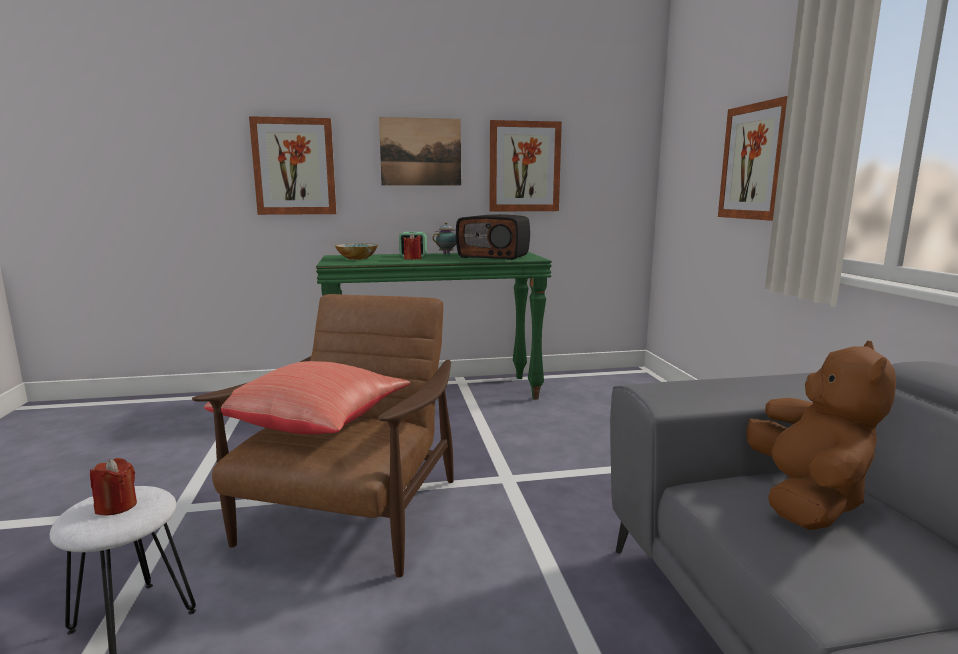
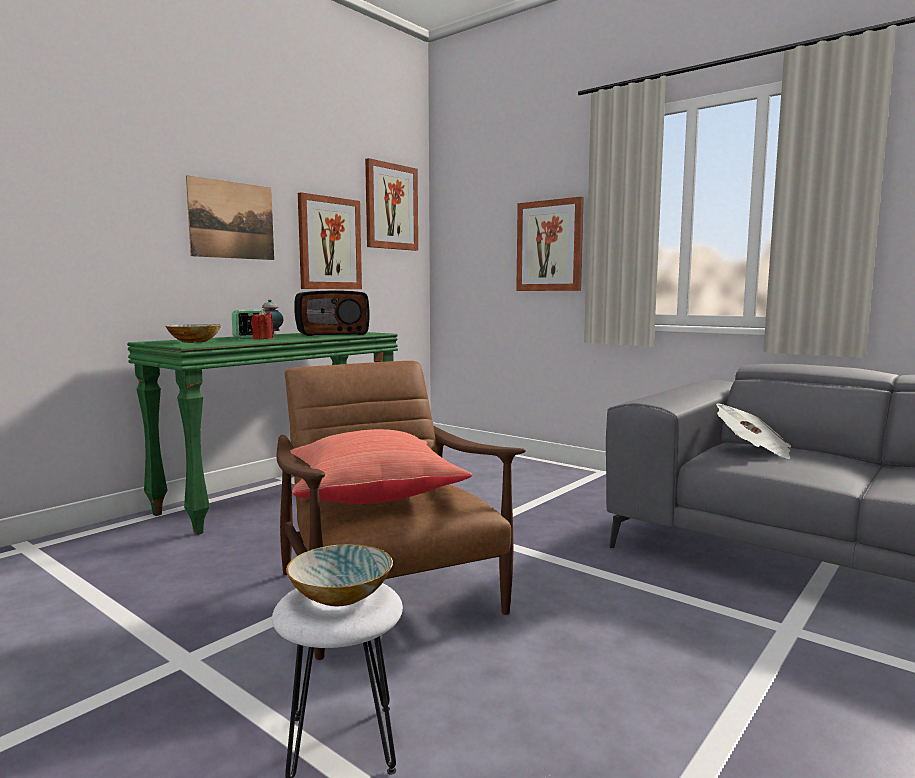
camera: 40 degrees left, 5 degrees down
red candle [90,458,137,516] -> bowl [286,544,393,606]
picture [249,116,337,215] -> picture moved to [365,158,418,251]
brown plush toy [746,341,896,530] -> newspaper [716,403,791,459]

